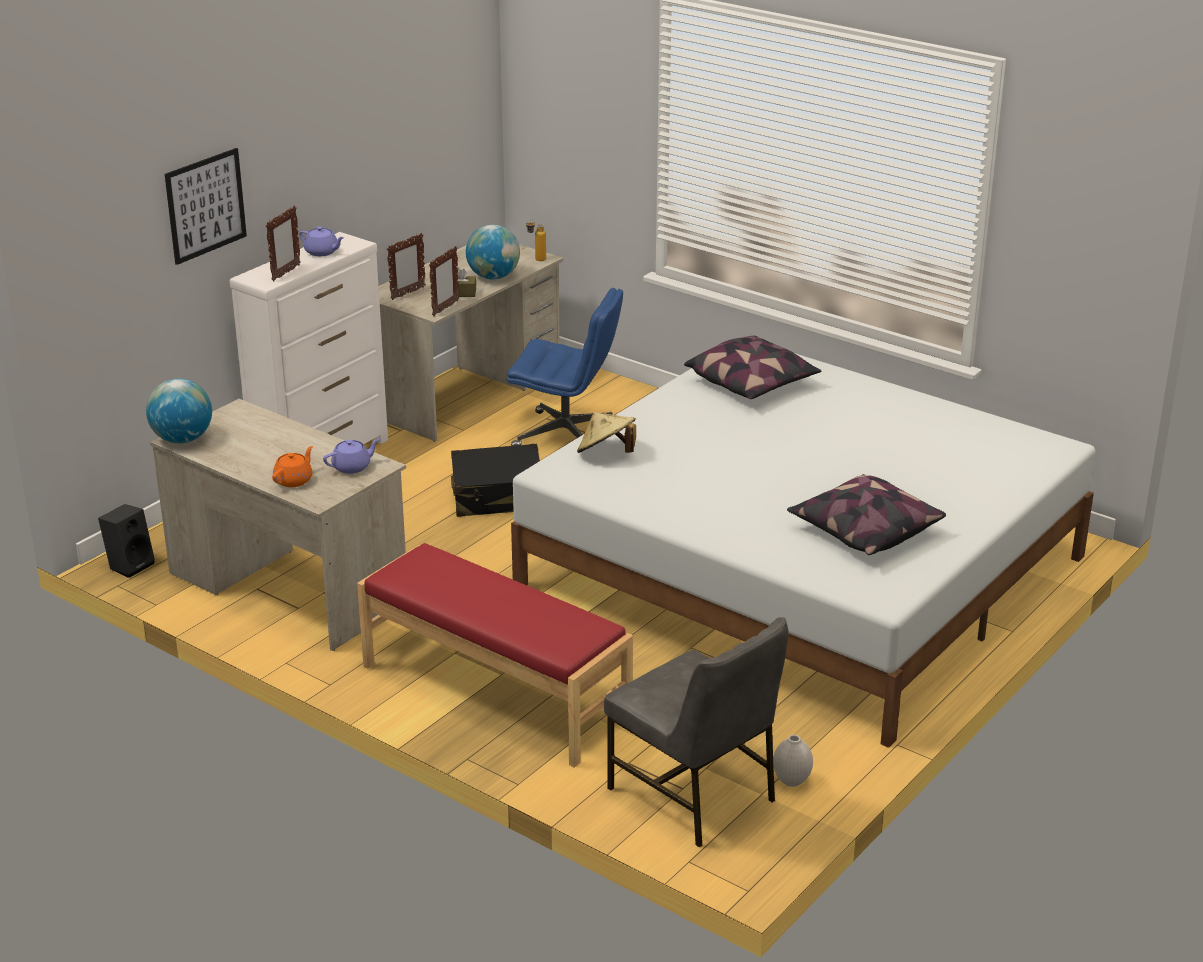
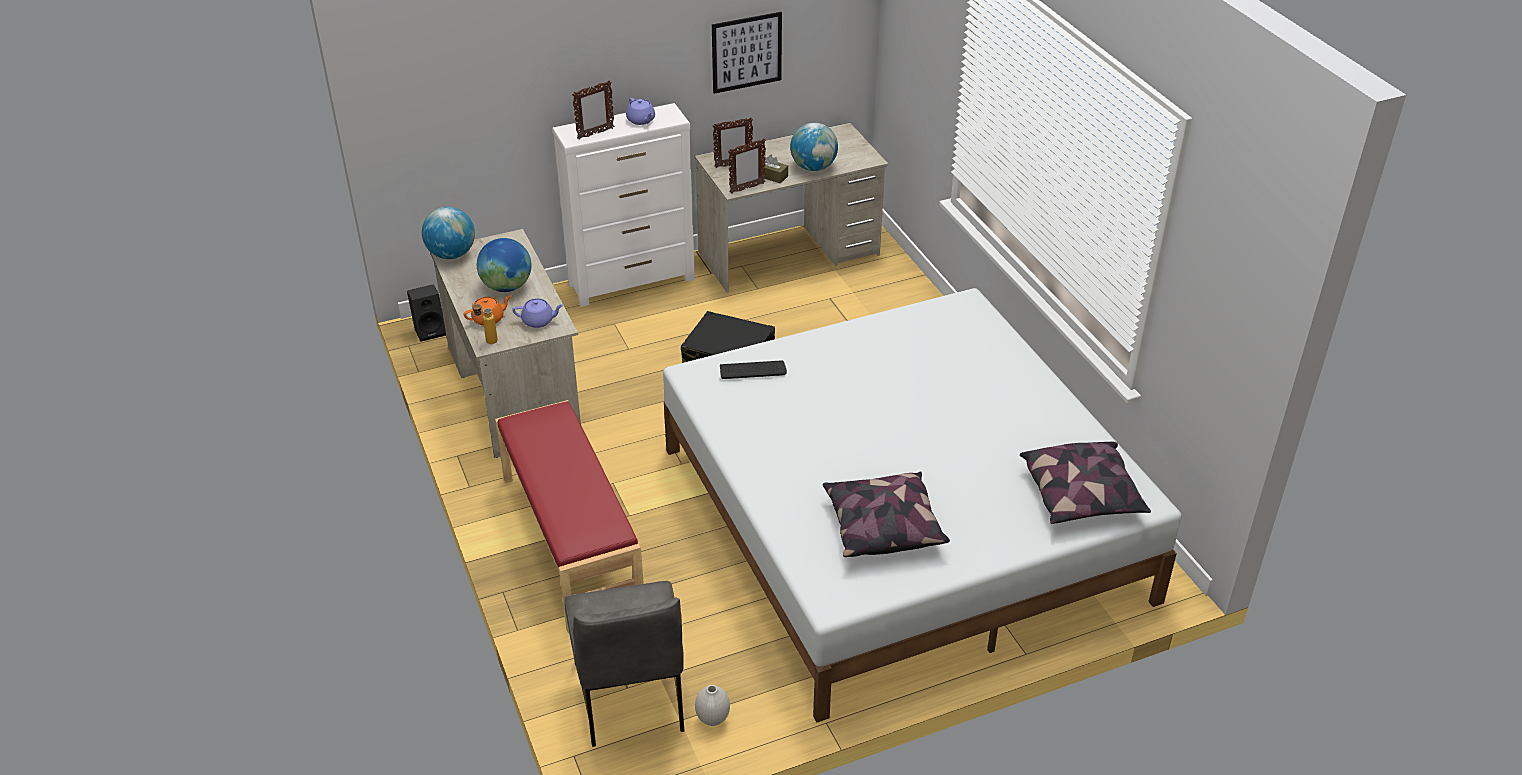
camera: 30 degrees right, 10 degrees up
picture [165,148,247,265] -> picture moved to [712,12,782,94]
blue office chair [507,288,623,446] -> none
bottle [526,219,546,261] -> bottle moved to [472,302,498,344]
beige hat [577,412,636,453] -> keyboard [720,360,787,379]
pillow [684,336,822,399] -> pillow moved to [1020,442,1151,524]
none -> globe [477,238,531,292]

